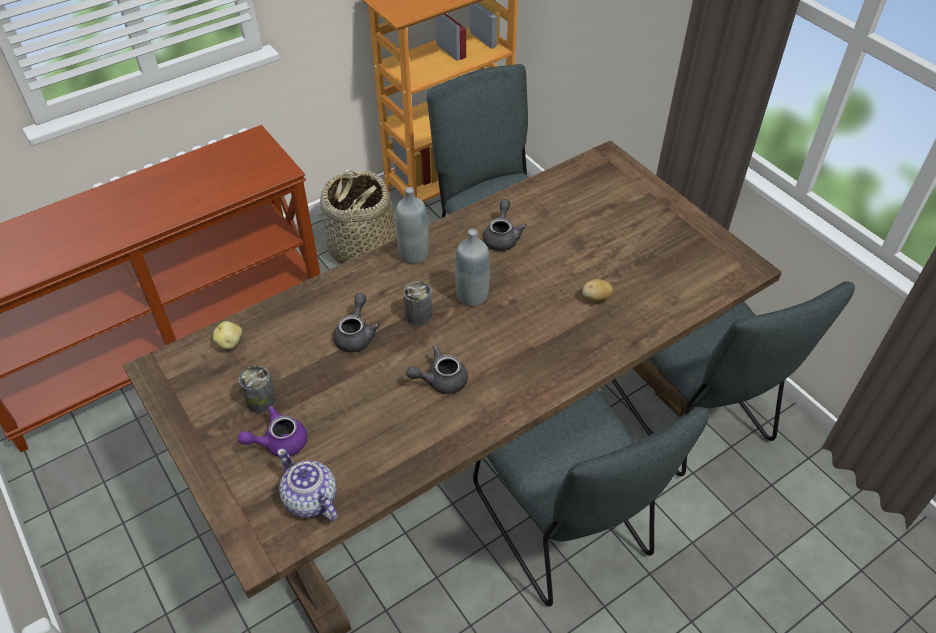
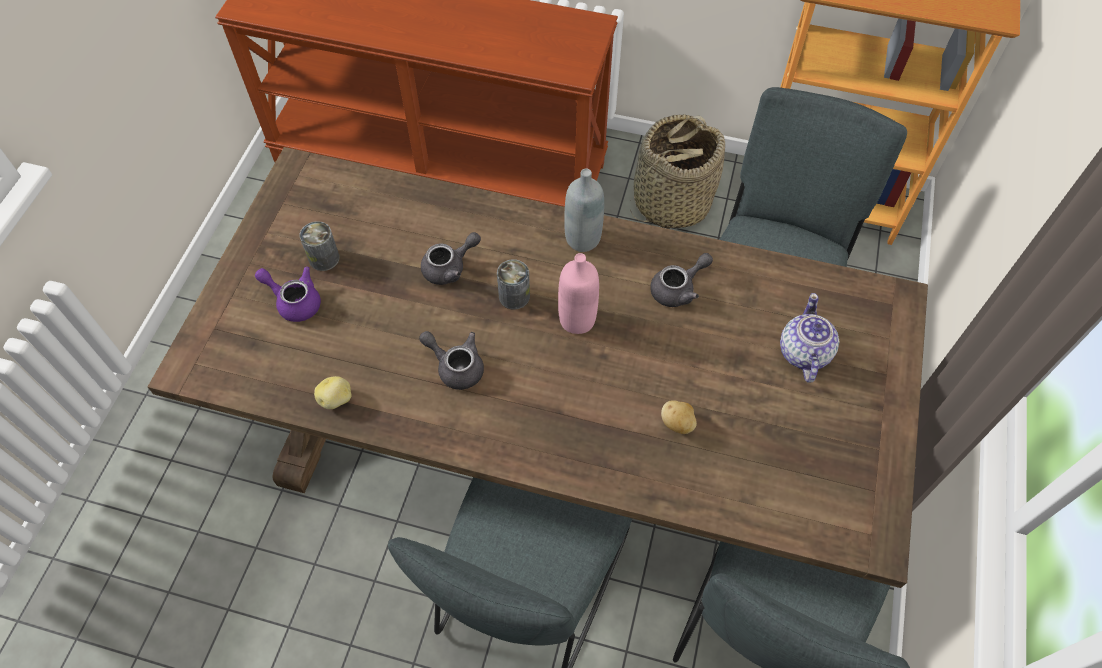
camera: 50 degrees right, 10 degrees up
potato [213,321,242,349] -> potato moved to [314,376,352,409]
teapot [277,448,337,521] -> teapot moved to [780,293,839,383]
grey bottle [455,229,490,307] -> pink bottle [558,253,599,334]

